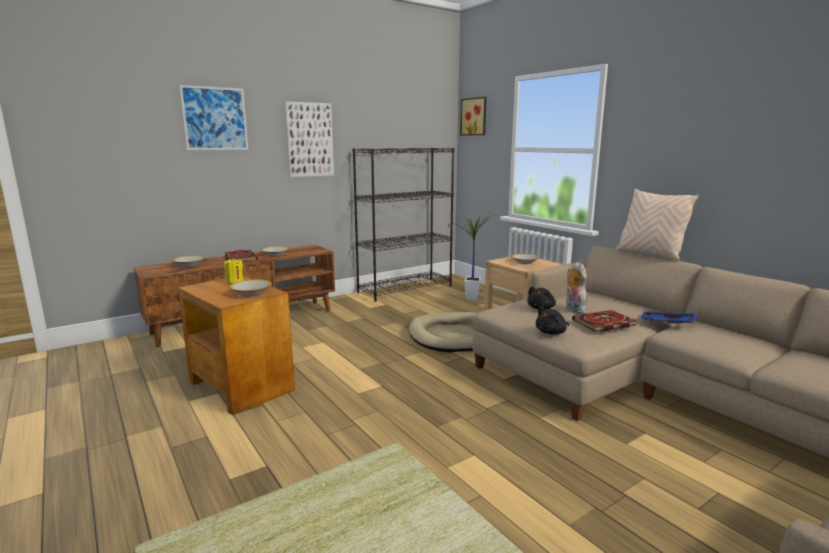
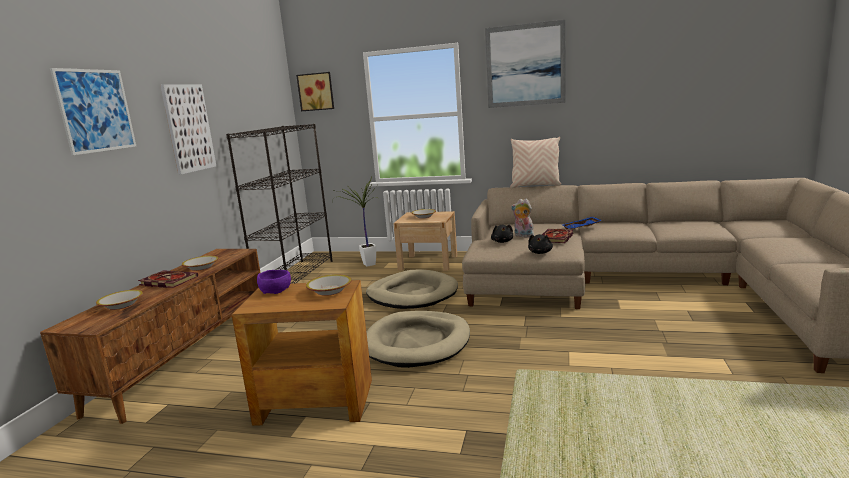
camera: 40 degrees left, 0 degrees up
yellow candle [224,257,243,283] -> purple bowl [257,270,291,294]
none -> beige dog bed [367,311,470,368]
none -> picture [485,20,566,108]

